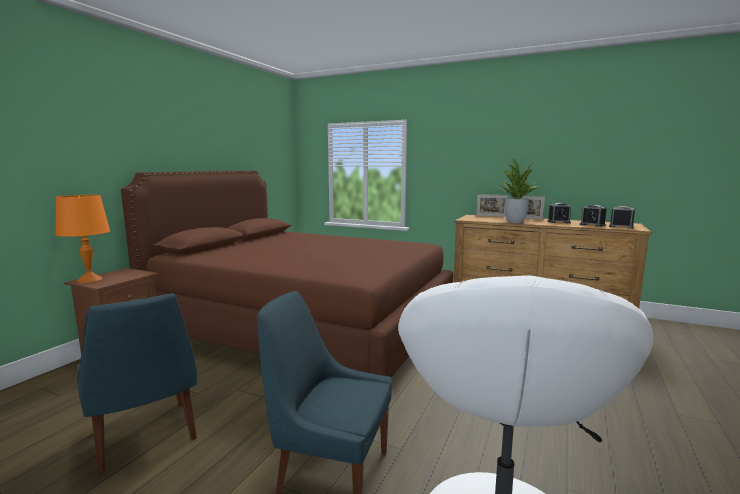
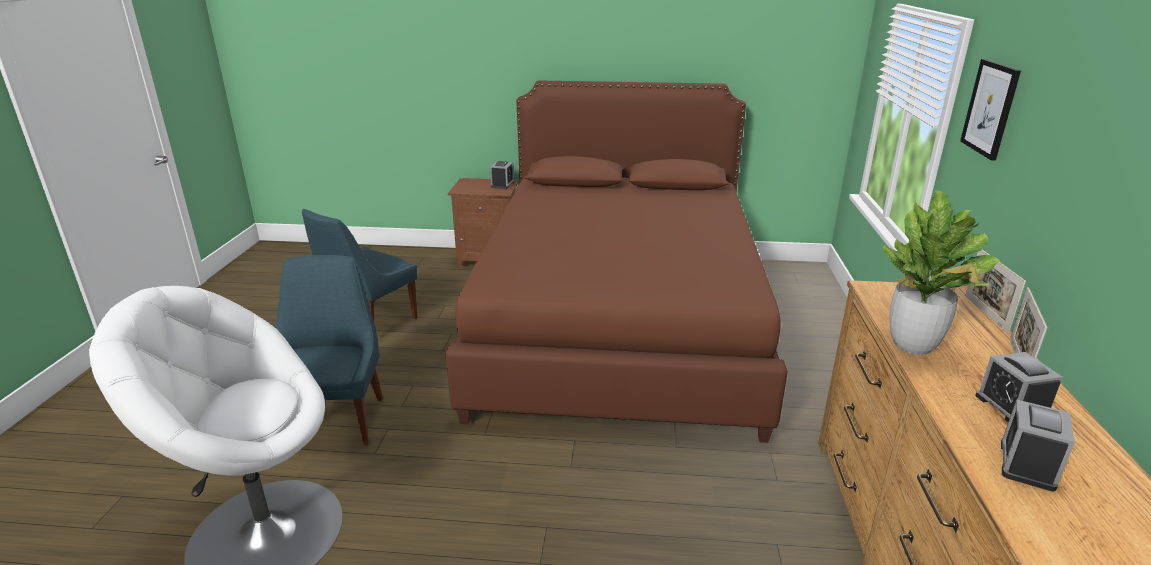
camera: 70 degrees right, 15 degrees up
orange table lamp [55,195,110,283] -> none
alarm clock [609,206,635,229] -> alarm clock moved to [490,161,514,189]
none -> picture [960,59,1021,161]

